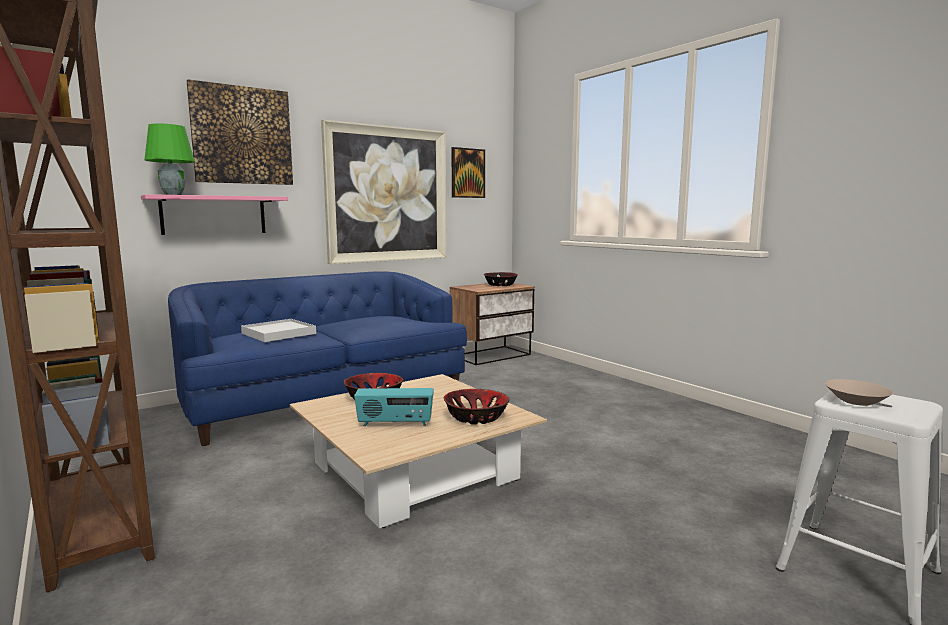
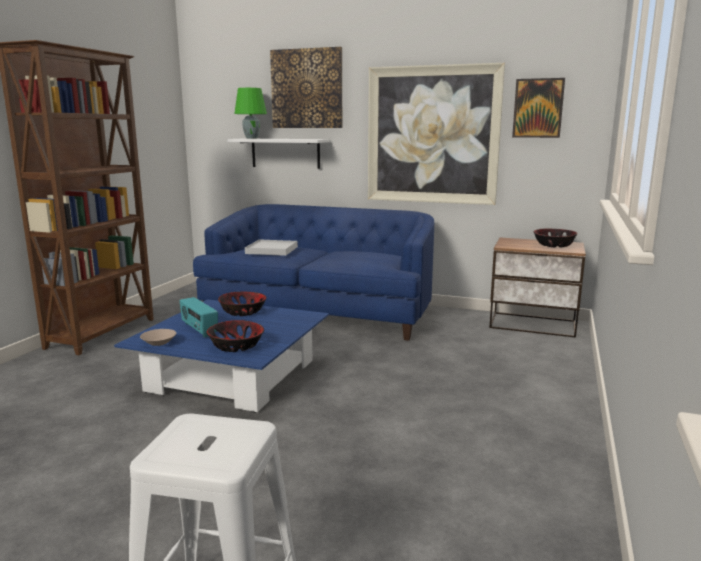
camera: 55 degrees right, 5 degrees up
pink shelf [141,194,288,235] -> white shelf [227,138,330,169]
beige coffee table [290,374,547,528] -> blue coffee table [114,299,329,413]
beige bowl [825,379,893,406] -> beige bowl moved to [140,329,176,346]

